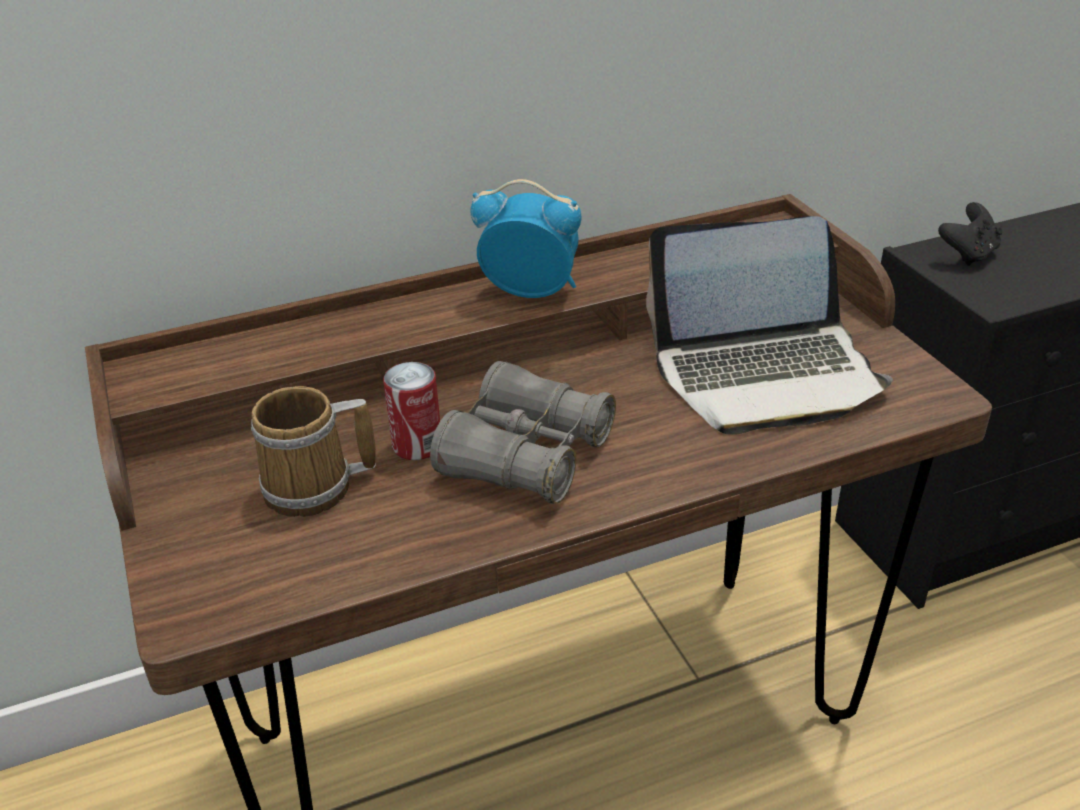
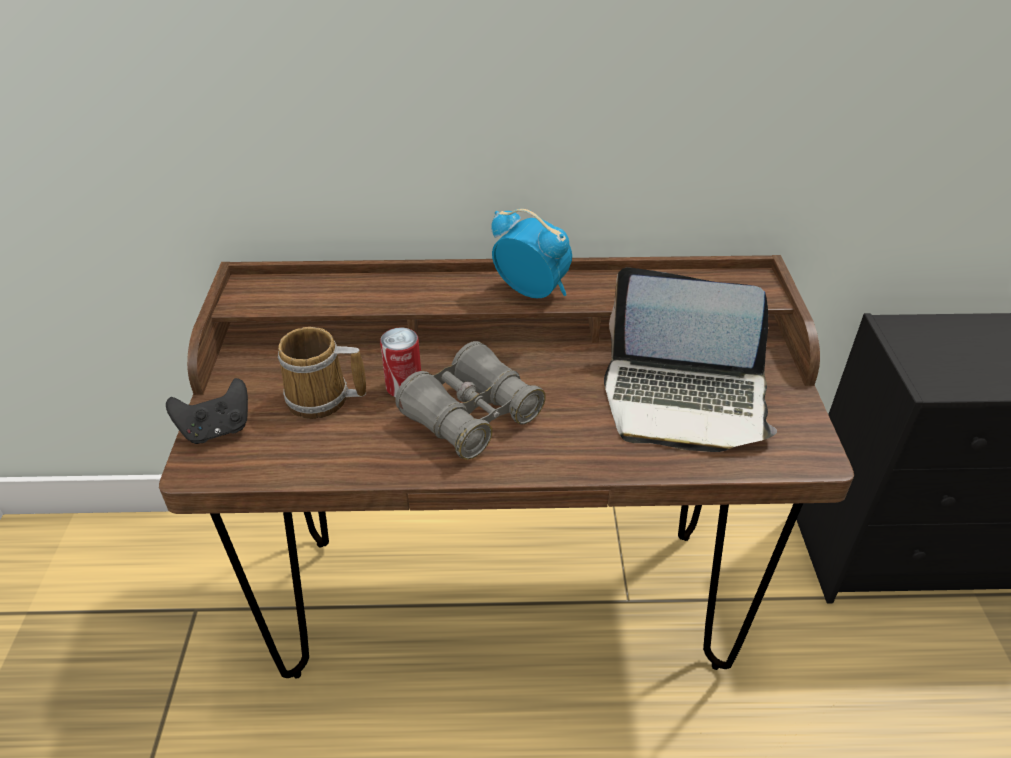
camera: 20 degrees right, 5 degrees up
black game controller [938,202,1002,266] -> black game controller moved to [166,378,248,444]

